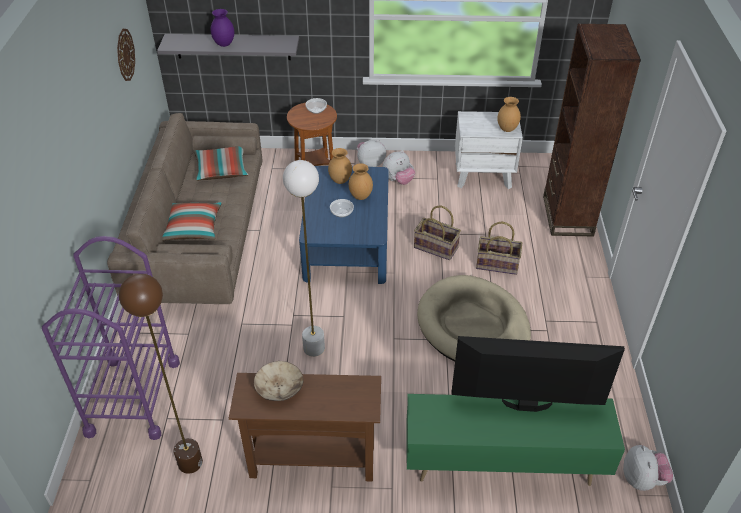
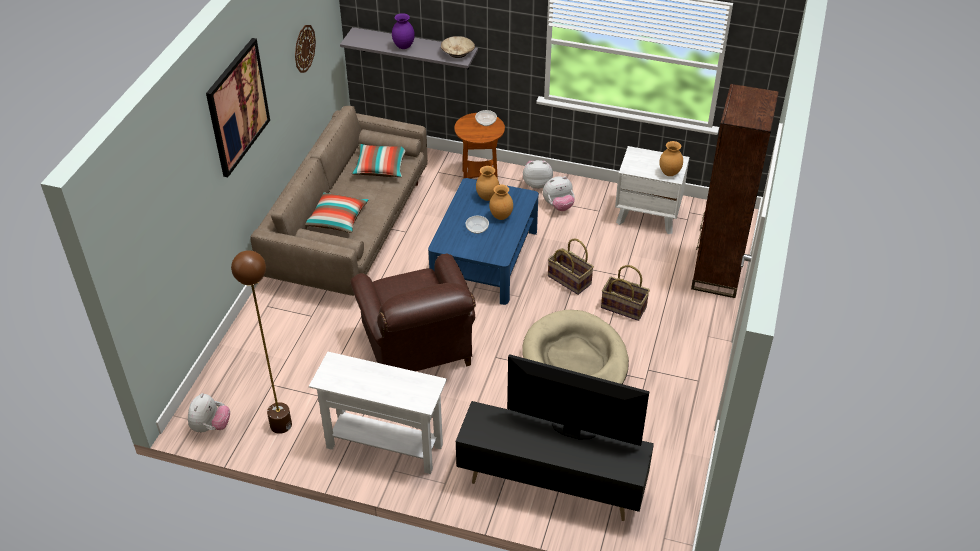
camera: 15 degrees right, 0 degrees up
purple cart [42,236,180,440] -> none
brown console table [229,373,381,481] -> white console table [309,351,447,474]
beige bowl [254,361,304,401] -> beige bowl moved to [441,36,475,58]
white floor lamp [283,160,325,357] -> brown armchair [350,254,476,371]
green tv stand [406,394,625,486] -> black tv stand [456,401,654,521]
plush toy [623,445,673,491] -> plush toy moved to [188,393,230,432]
none -> picture [206,38,270,177]

